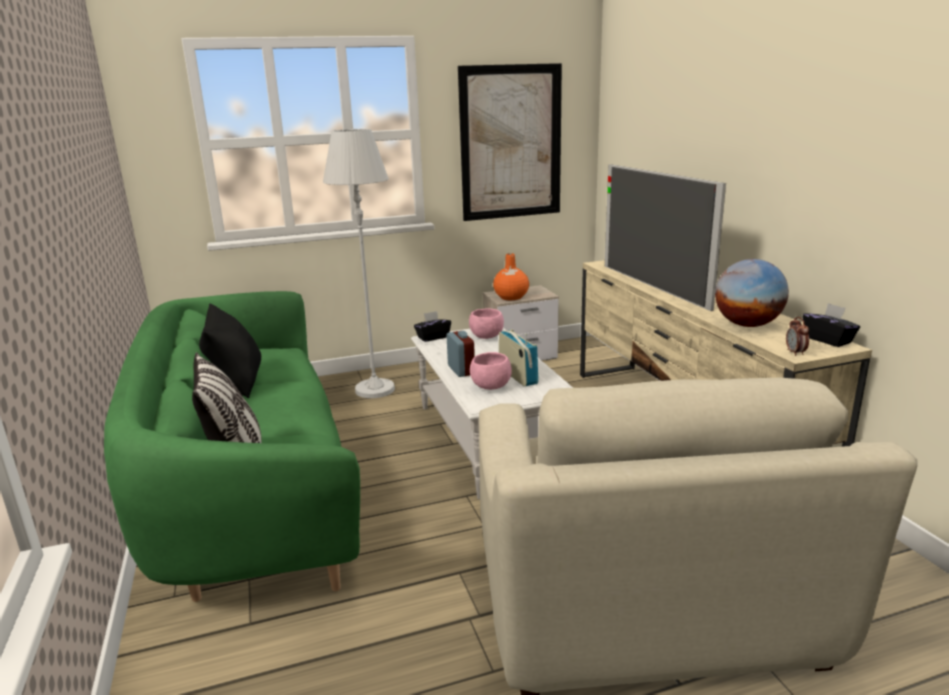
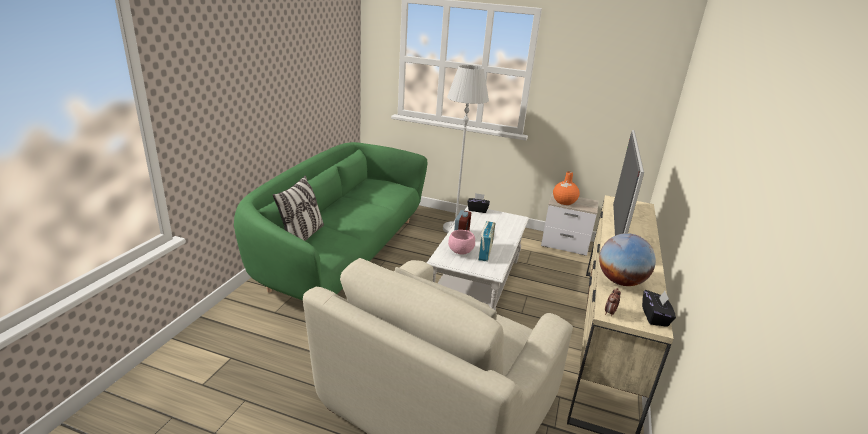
camera: 35 degrees right, 5 degrees up
black pillow [199,303,261,398] -> none
picture [458,63,562,221] -> none
pink bowl [469,308,504,339] -> none

